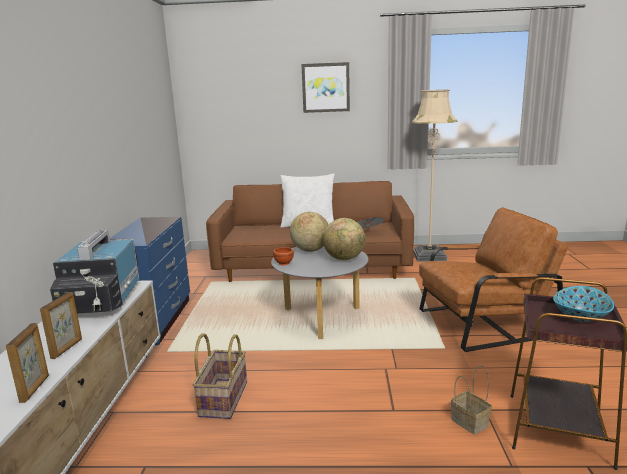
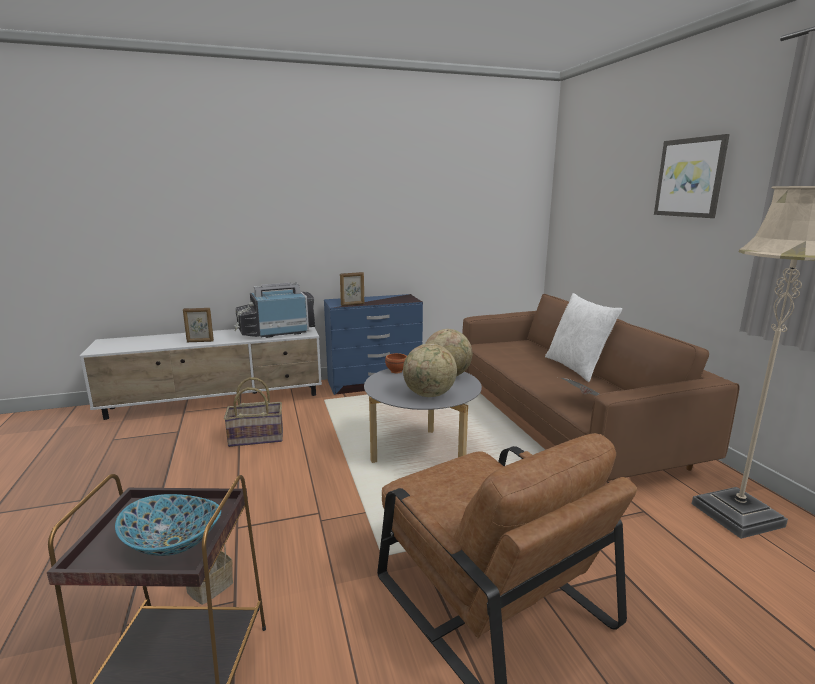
camera: 70 degrees right, 0 degrees up
picture frame [6,323,49,403] -> picture frame moved to [340,272,364,306]

